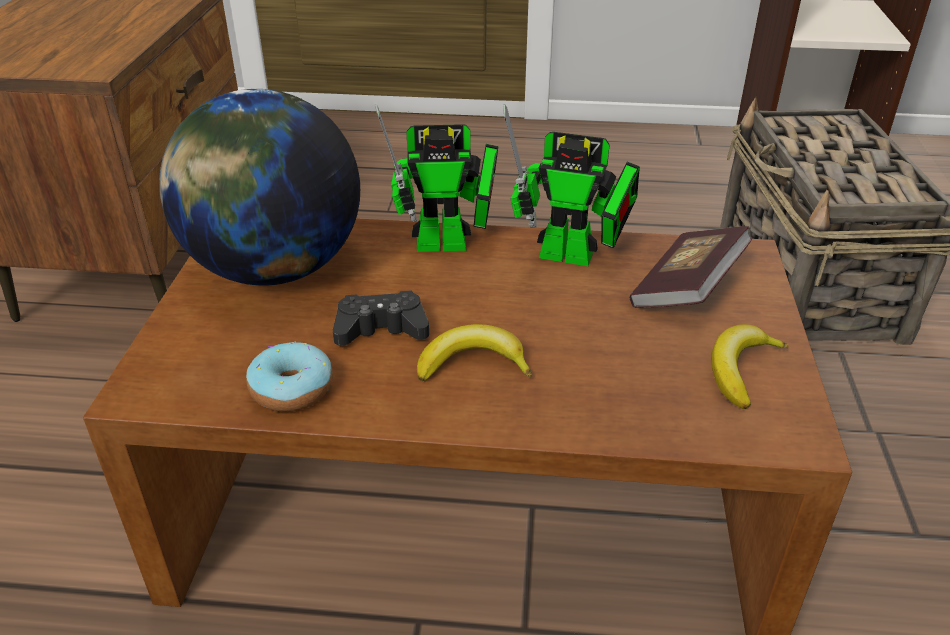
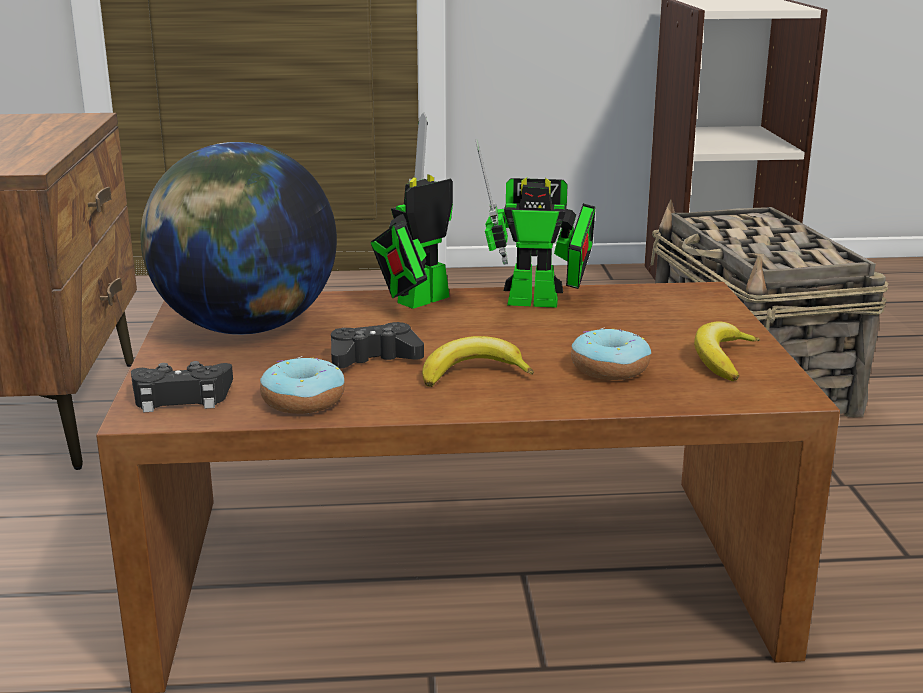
camera: 10 degrees left, 15 degrees down
toy robot [375,104,499,252] -> toy robot turned 150 degrees clockwise [371,112,453,309]
book [630,226,752,308] -> none
none -> black game controller [131,361,233,412]
none -> donut [571,327,651,380]

